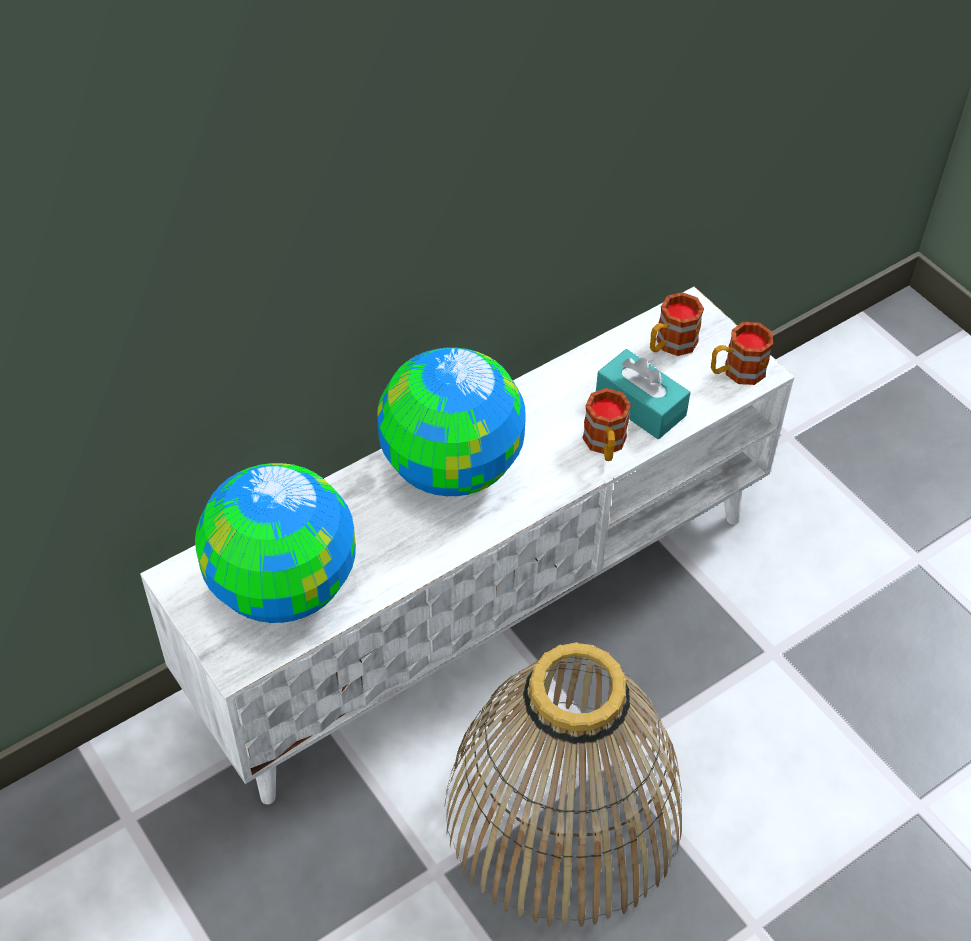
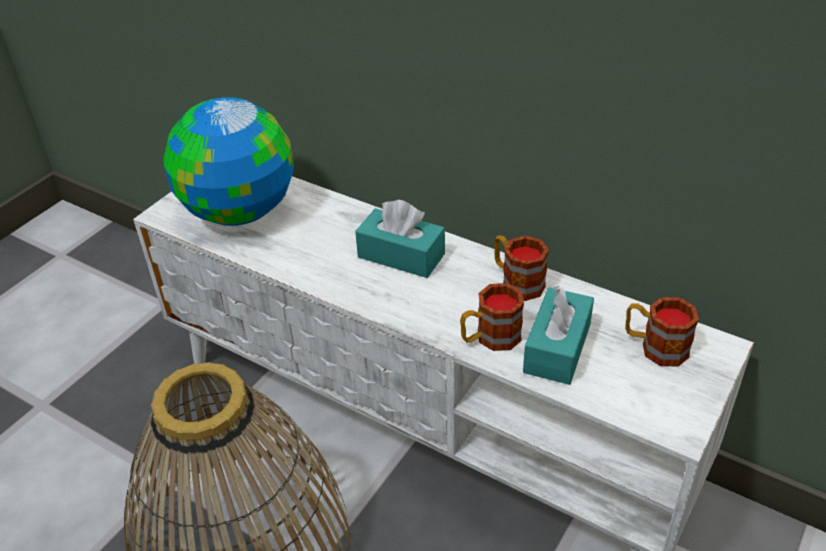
camera: 70 degrees right, 10 degrees down
globe [377,348,526,496] -> turquoise tissue box [355,200,445,278]
mug [711,322,773,385] -> mug moved to [494,235,549,301]

